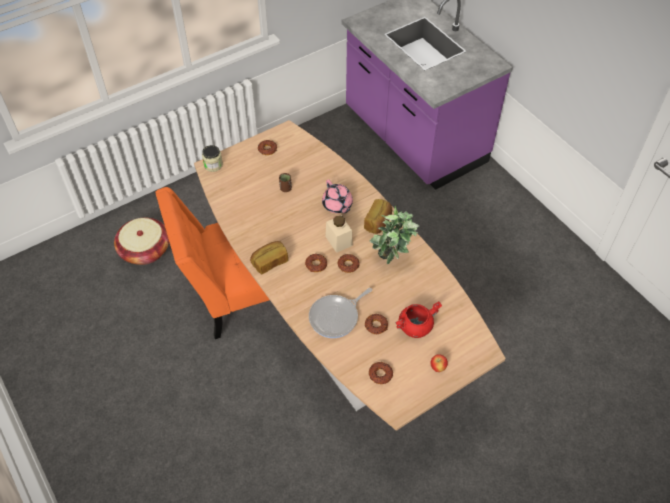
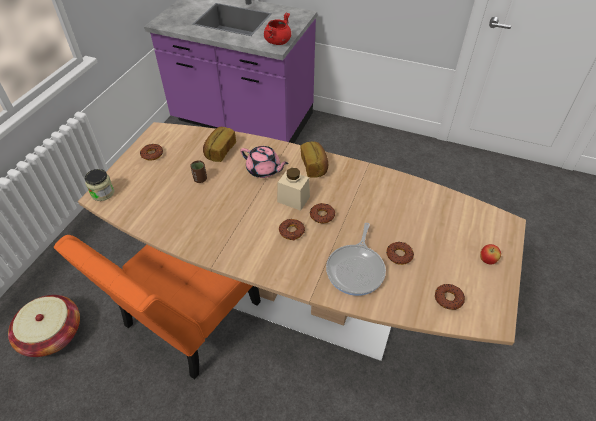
camera: 35 degrees left, 5 degrees down
bread [250,241,288,275] -> bread moved to [203,127,236,162]
potted plant [369,205,419,264] -> none
red cooking pot [395,301,442,338] -> red cooking pot moved to [264,13,291,45]

